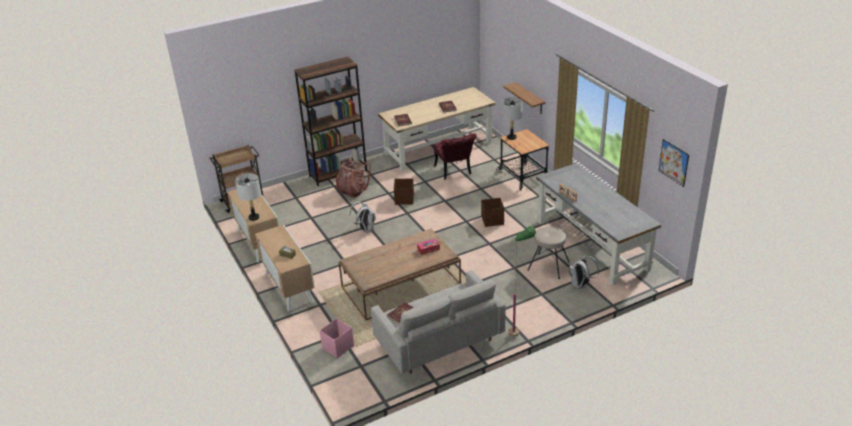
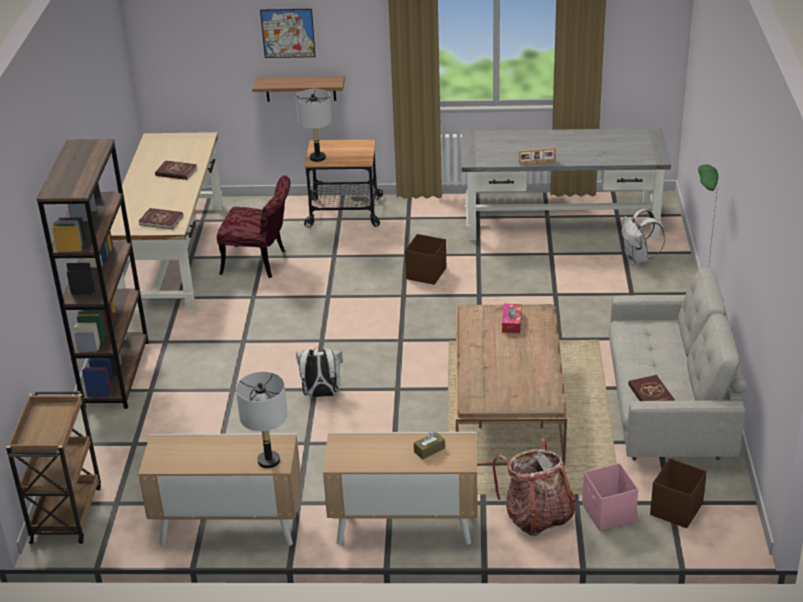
camera: 60 degrees left, 0 degrees up
backpack [336,157,371,198] -> backpack moved to [492,437,576,536]
brown storage box [394,178,414,205] -> brown storage box moved to [650,458,707,528]
beige stool [527,226,569,279] -> none
picture [658,139,689,187] -> picture moved to [260,9,316,58]

